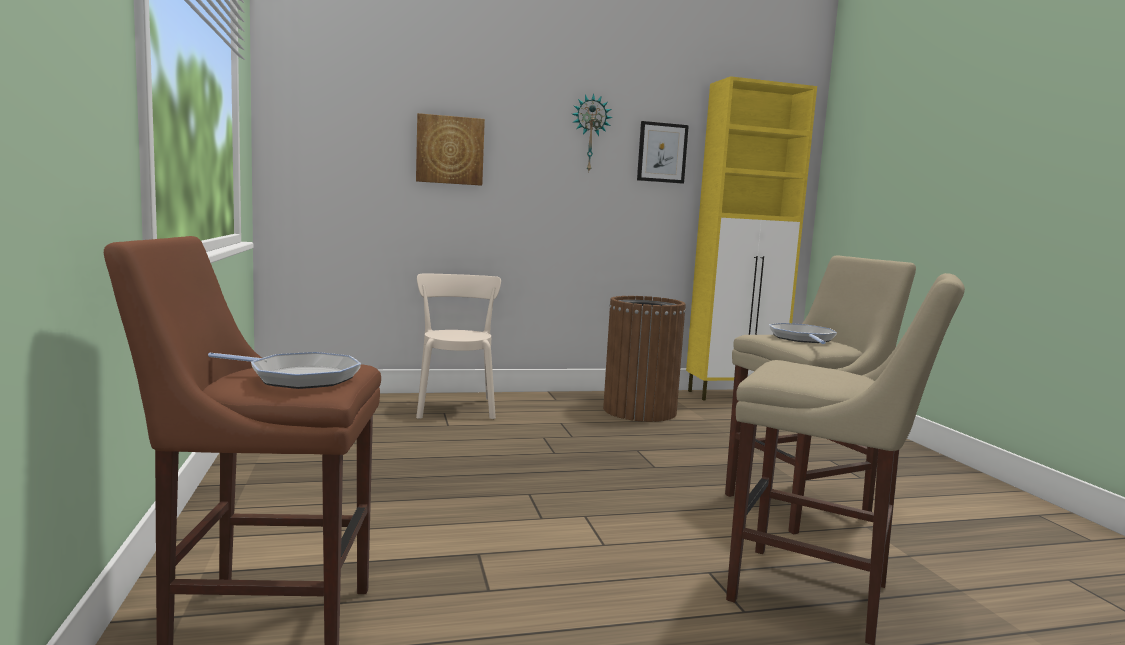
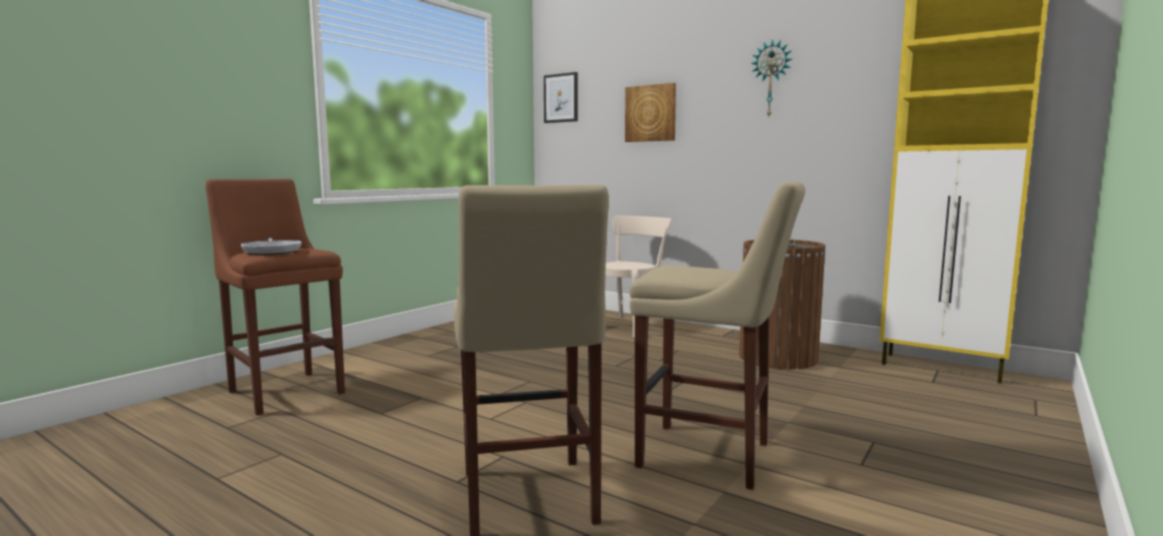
camera: 50 degrees right, 0 degrees up
picture [637,121,689,183] -> picture moved to [544,72,578,123]
frying pan [769,323,837,344] -> none

